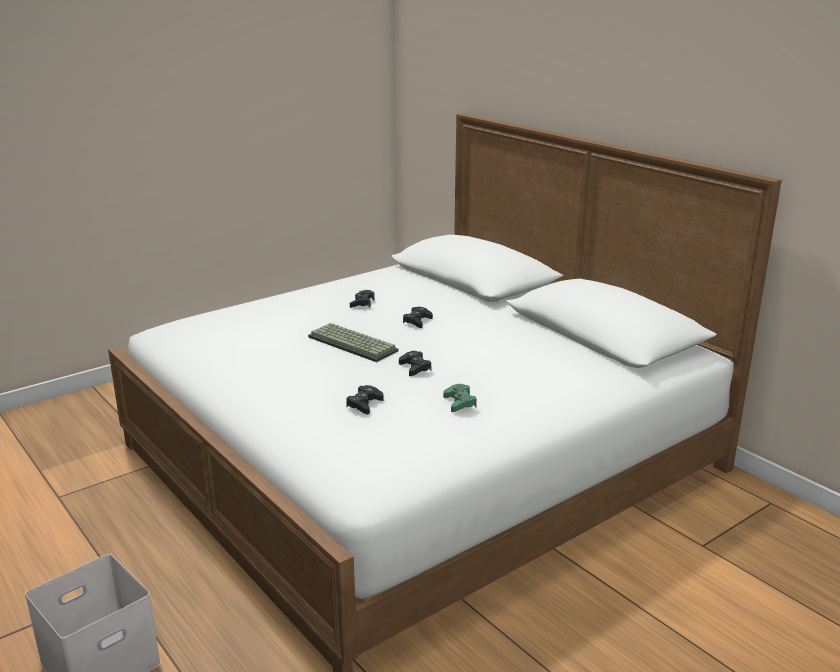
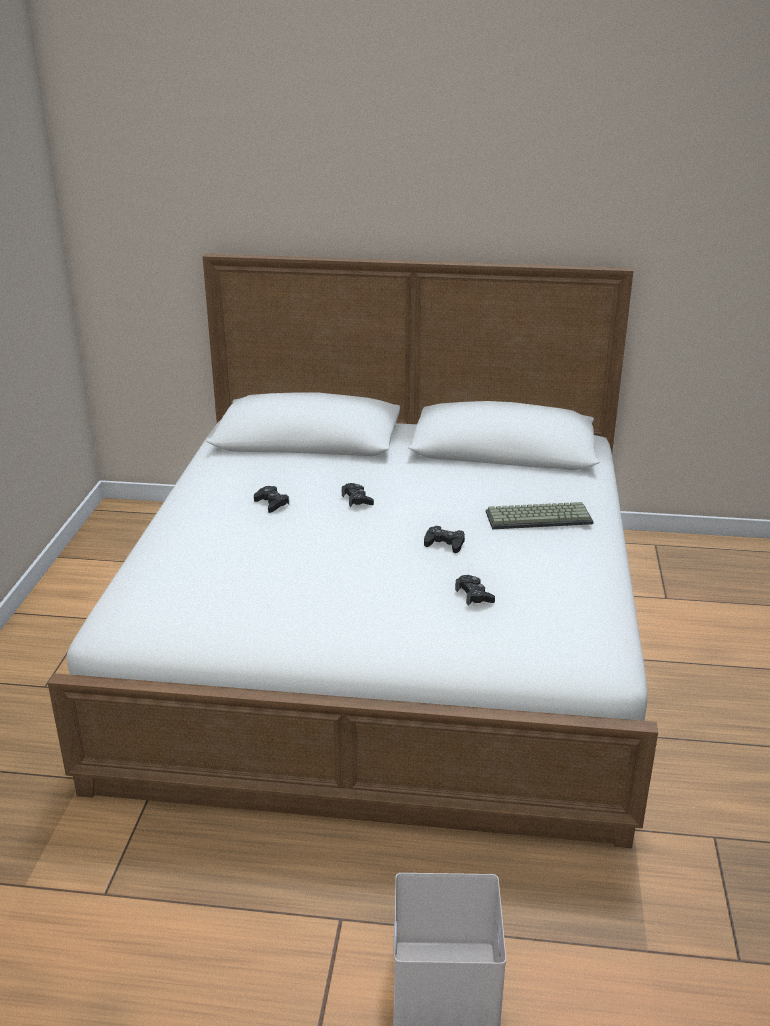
camera: 45 degrees left, 5 degrees up
keyboard [308,323,398,362] -> keyboard moved to [486,502,594,529]
green game controller [443,384,477,412] -> none

